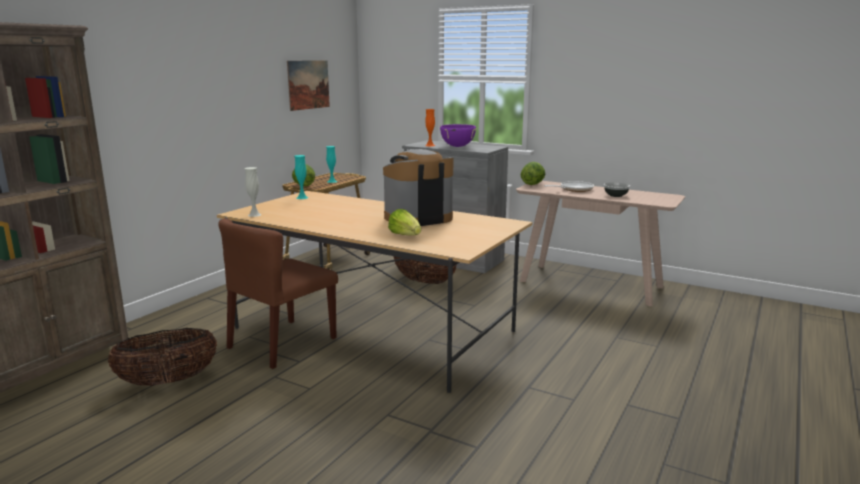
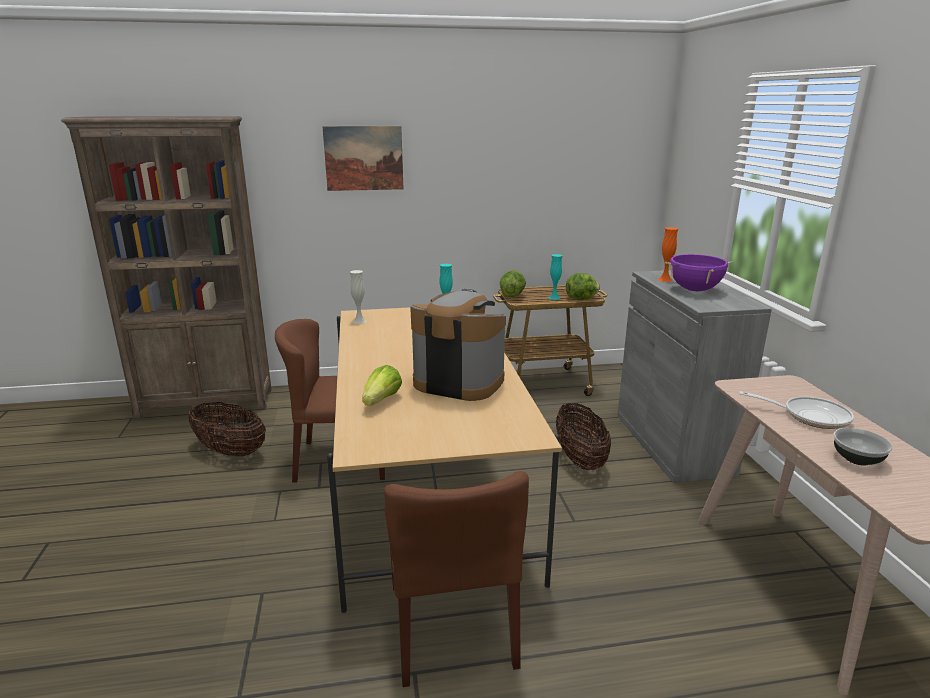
camera: 50 degrees right, 5 degrees up
picture [287,60,330,111] -> picture moved to [322,126,403,191]
lettuce [521,162,545,185] -> lettuce moved to [566,273,600,299]
none -> brown chair [384,471,529,687]

